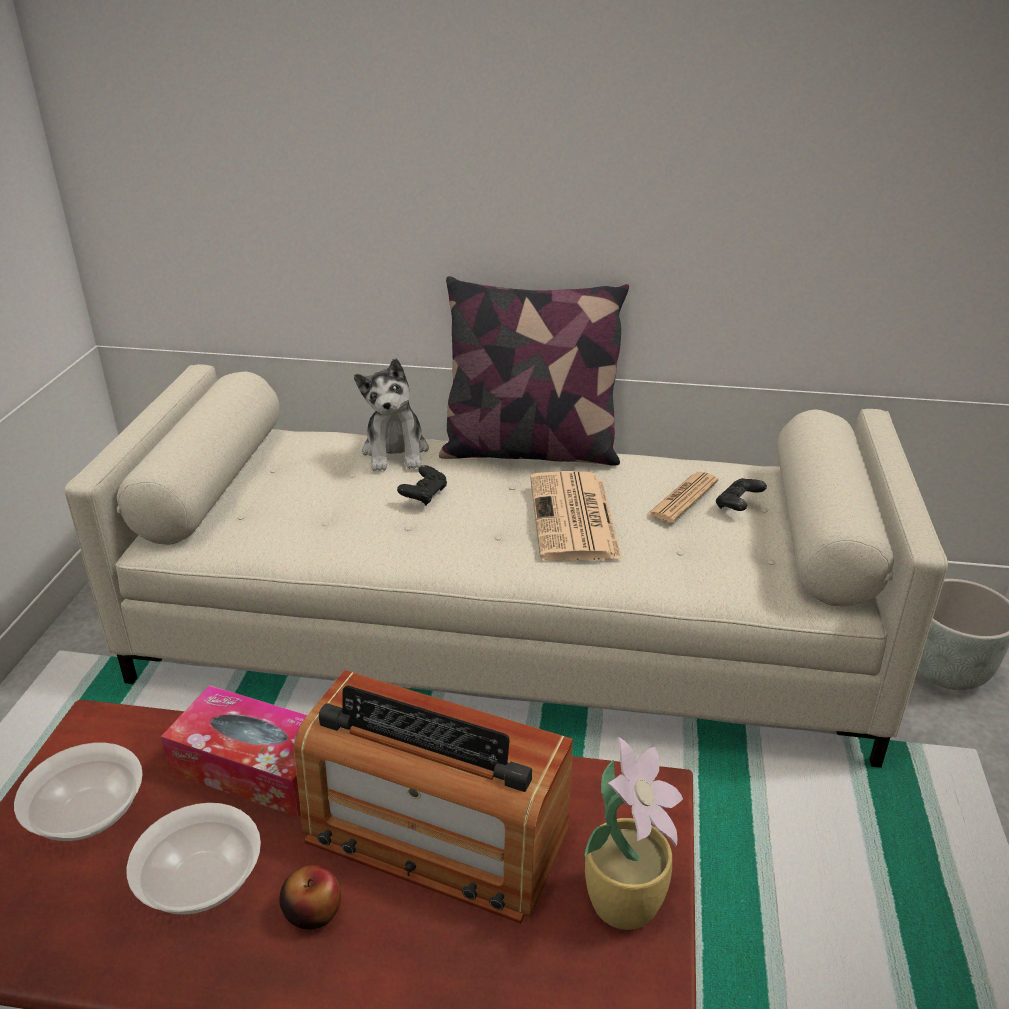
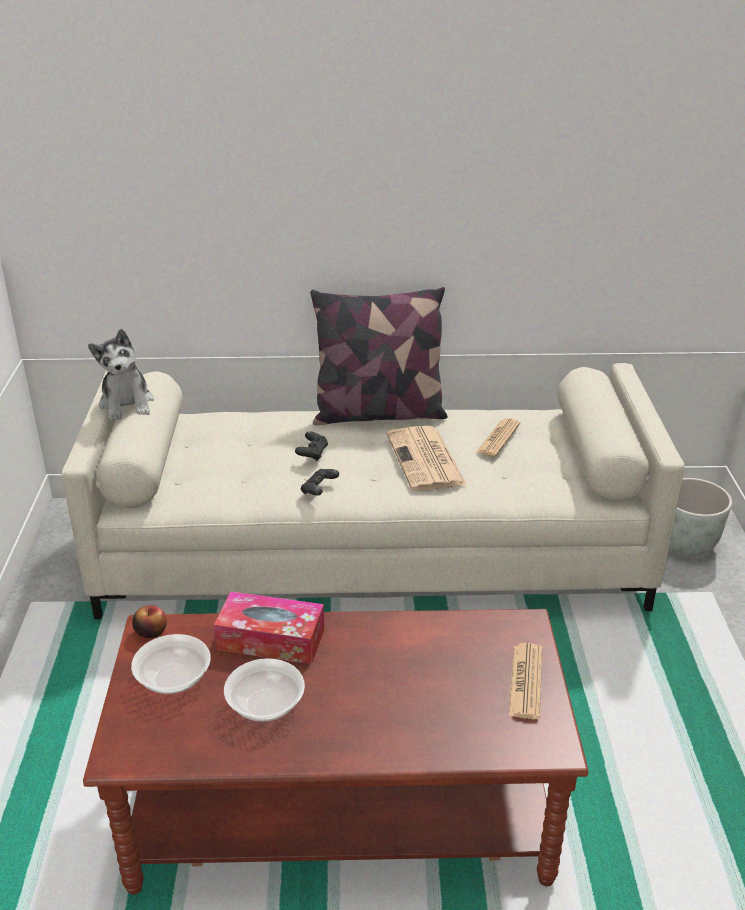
camera: 10 degrees left, 0 degrees up
apple [279,865,341,929] -> apple moved to [132,605,167,638]
radio [294,670,573,924] -> none
plush toy [354,358,429,471] -> plush toy moved to [88,329,154,421]
potted plant [585,737,683,930] -> newspaper [509,643,542,719]
black game controller [716,478,767,511] -> black game controller moved to [301,469,339,496]

